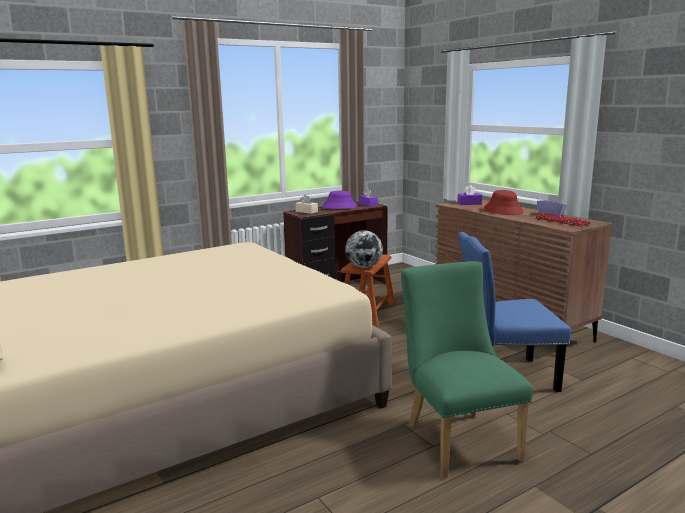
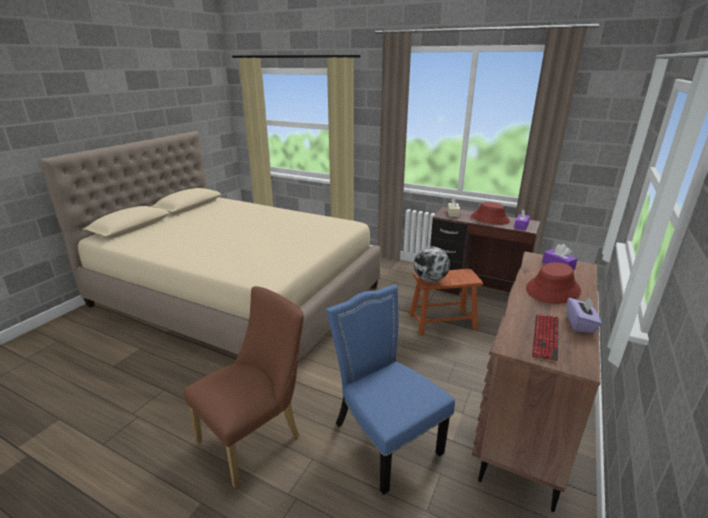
camera: 60 degrees right, 10 degrees up
purple hat [322,191,358,209] -> red hat [471,202,510,225]
green chair [401,261,533,478] -> brown chair [183,286,304,488]

